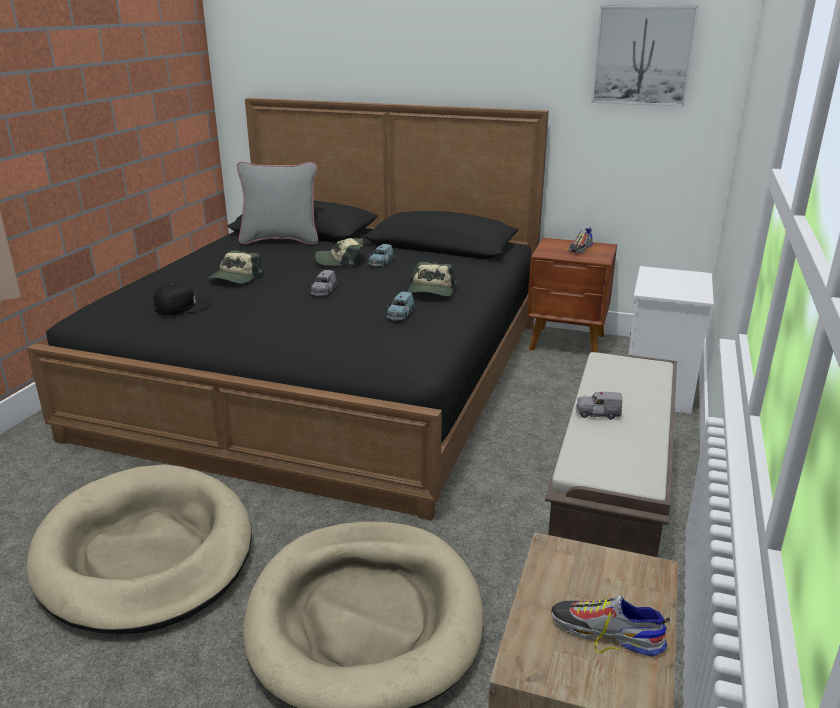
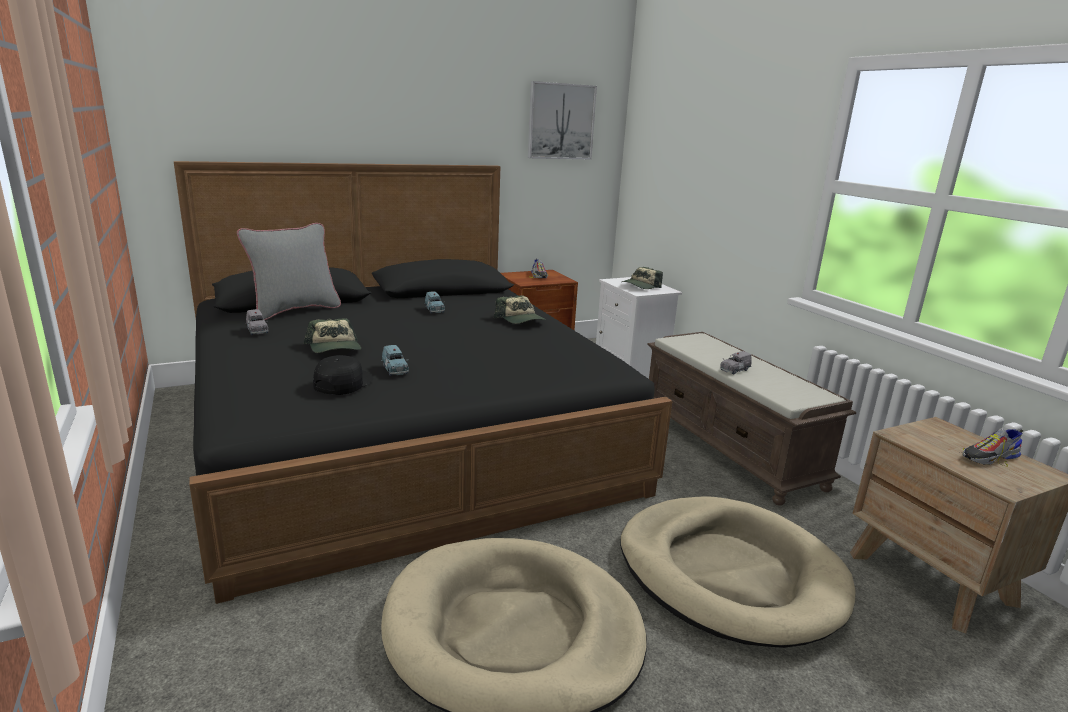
camera: 45 degrees left, 5 degrees down
grey toy car [311,270,337,297] -> grey toy car moved to [246,309,268,335]
cap [315,238,363,268] -> cap moved to [622,267,663,289]
blue toy car [387,292,415,321] -> blue toy car moved to [381,345,409,376]

